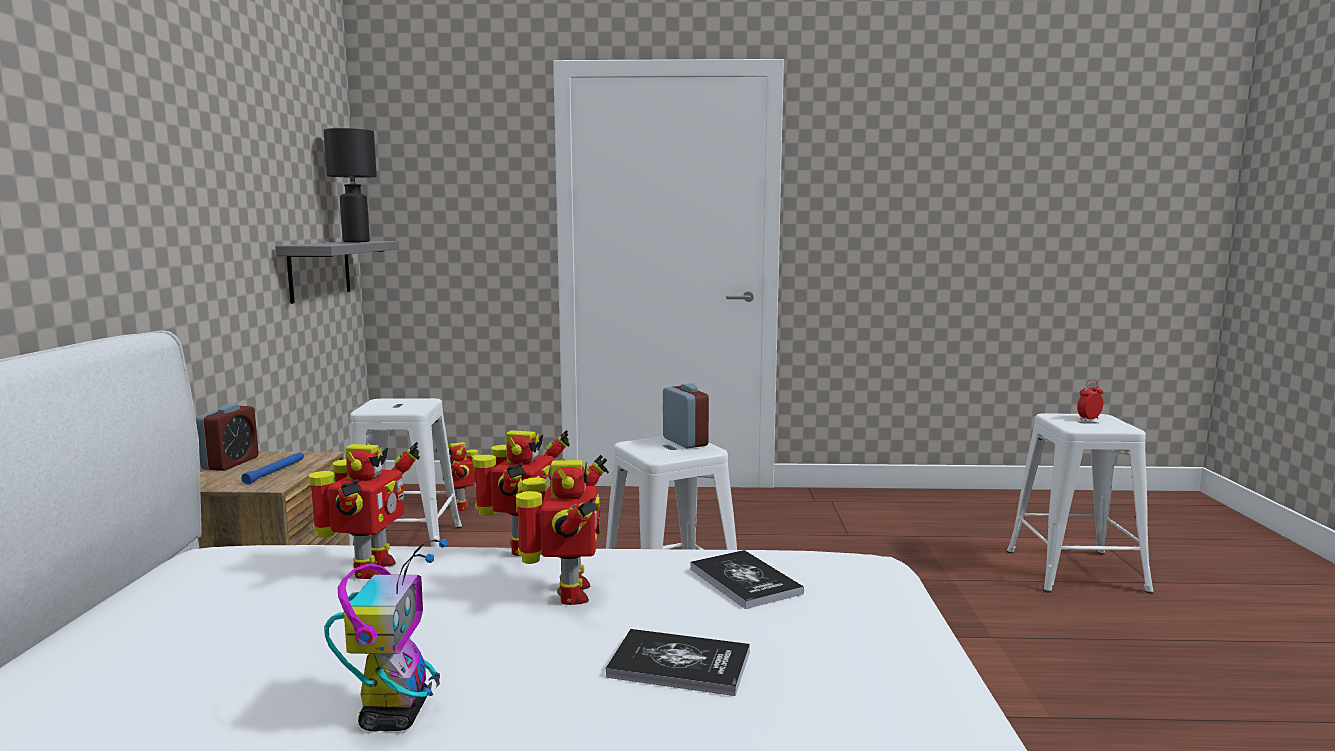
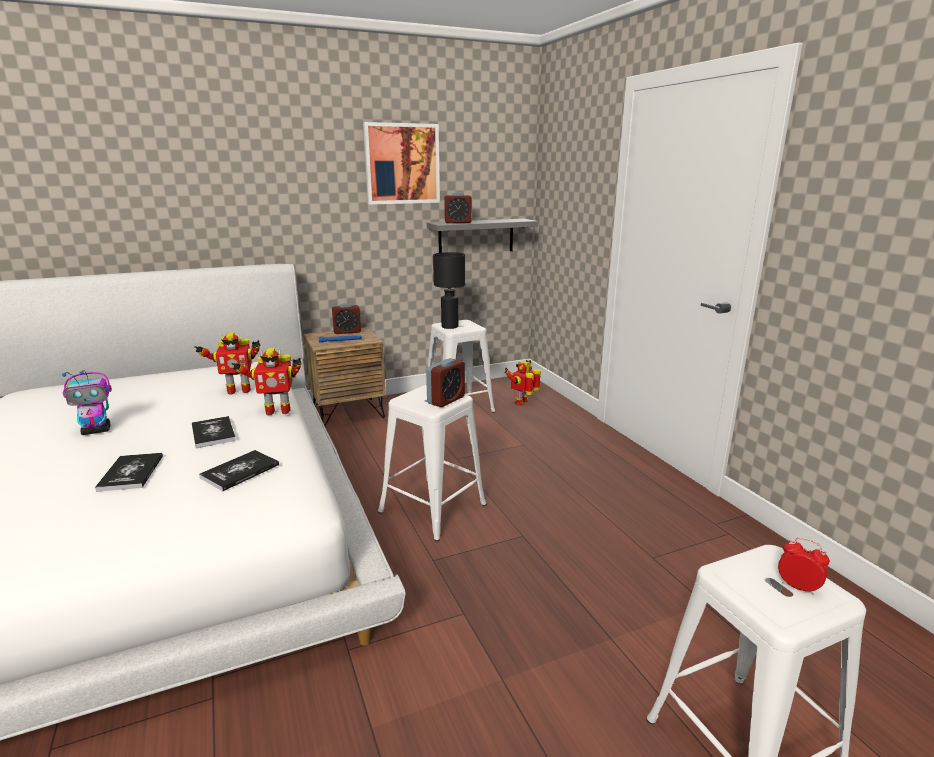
camera: 65 degrees right, 10 degrees up
black table lamp [324,128,377,242] -> black table lamp moved to [433,252,465,329]
toy robot [516,455,609,605] -> book [192,416,236,448]
none -> picture [363,122,440,205]
none -> alarm clock [444,192,472,223]

